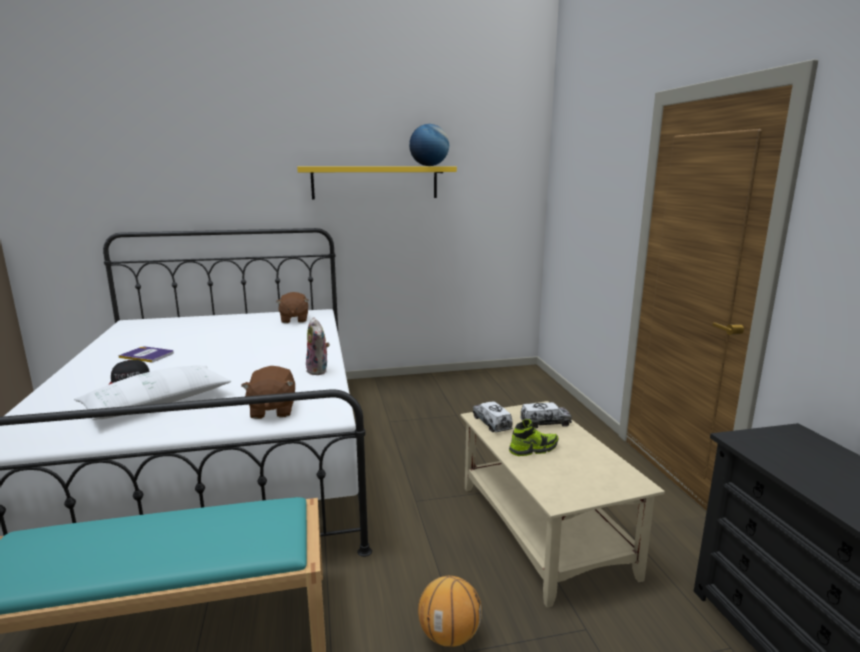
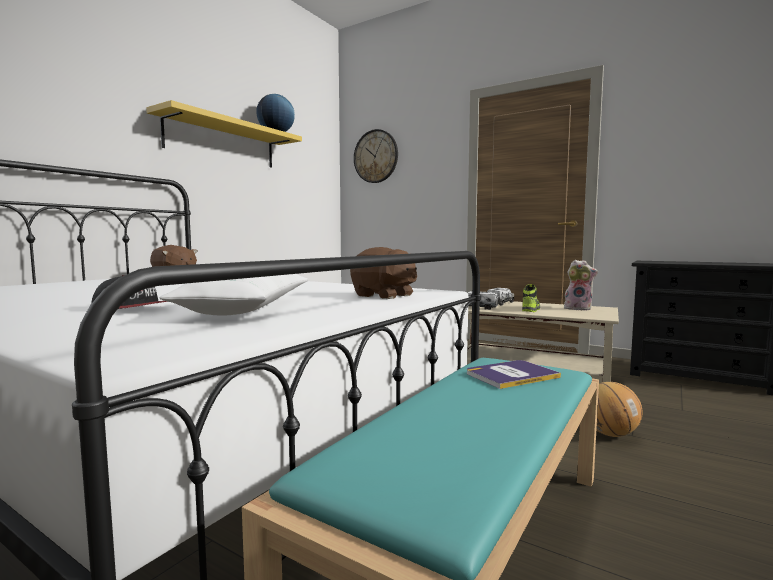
camera: 45 degrees left, 10 degrees down
book [119,347,174,363] -> book moved to [467,360,561,389]
plush toy [306,317,330,375] -> plush toy moved to [564,259,598,311]
none -> wall clock [354,129,398,183]

